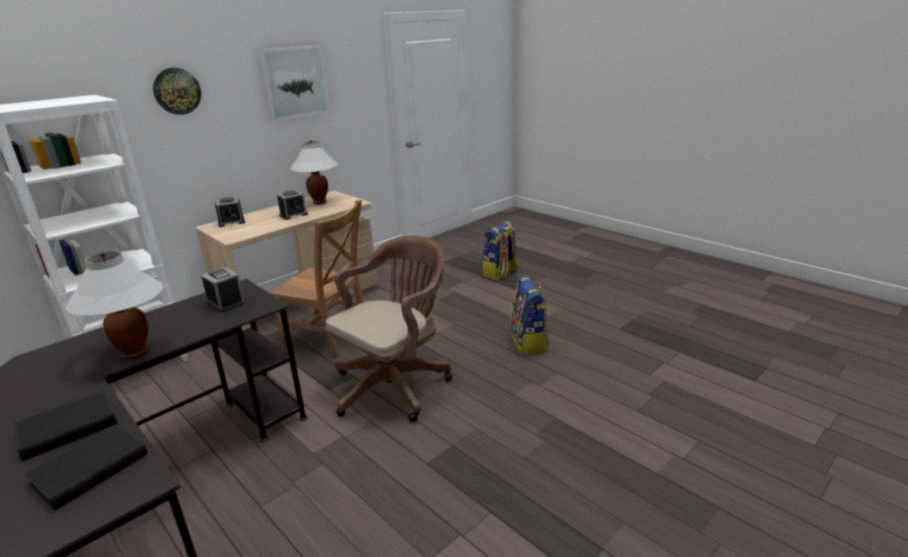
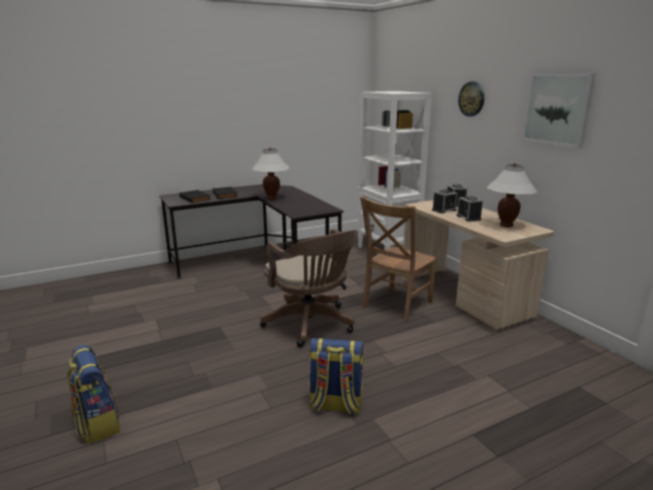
camera: 105 degrees right, 5 degrees down
alarm clock [201,267,245,312] -> alarm clock moved to [432,189,457,213]
backpack [482,220,518,280] -> backpack moved to [67,345,120,443]

